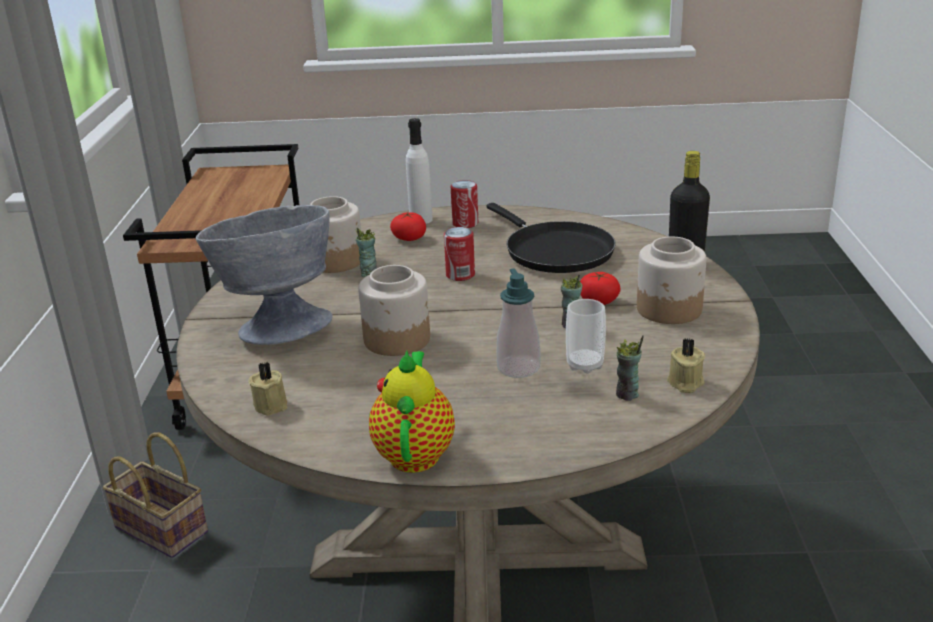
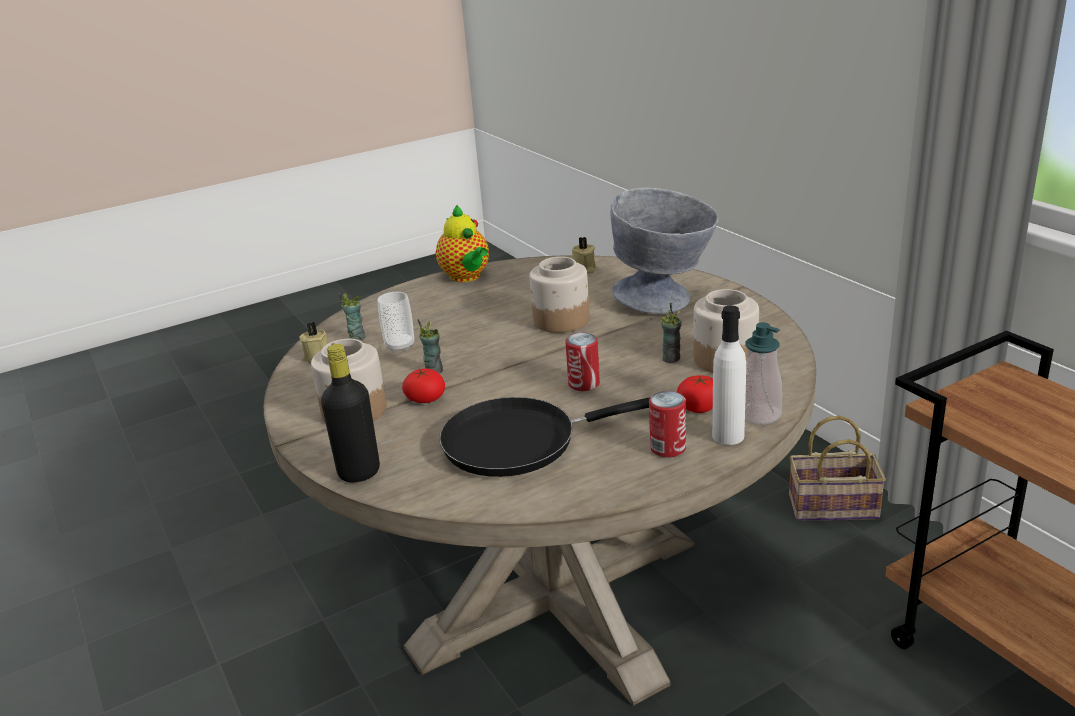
camera: 150 degrees right, 0 degrees up
black frying pan [487,203,616,273] -> black frying pan turned 45 degrees counterclockwise [439,397,650,477]
soap dispenser [497,268,541,378] -> soap dispenser moved to [745,322,782,425]

